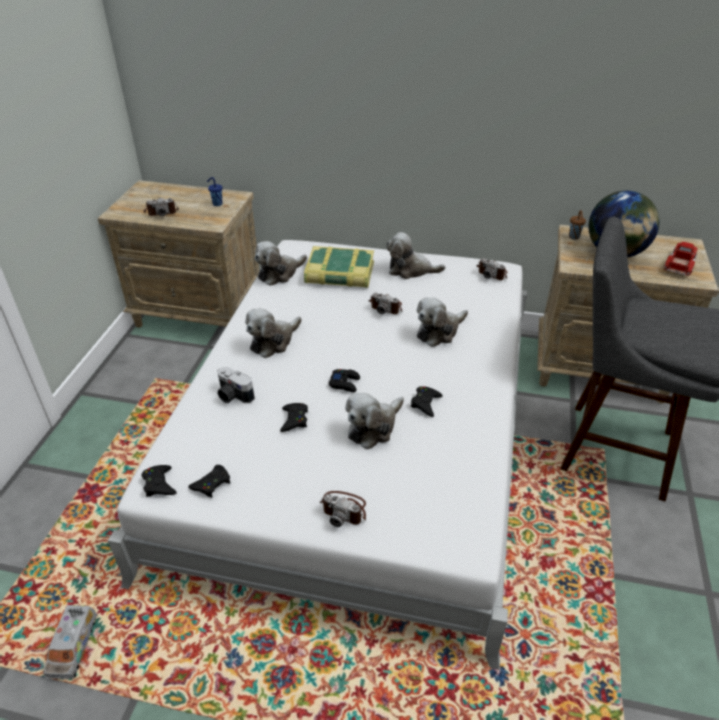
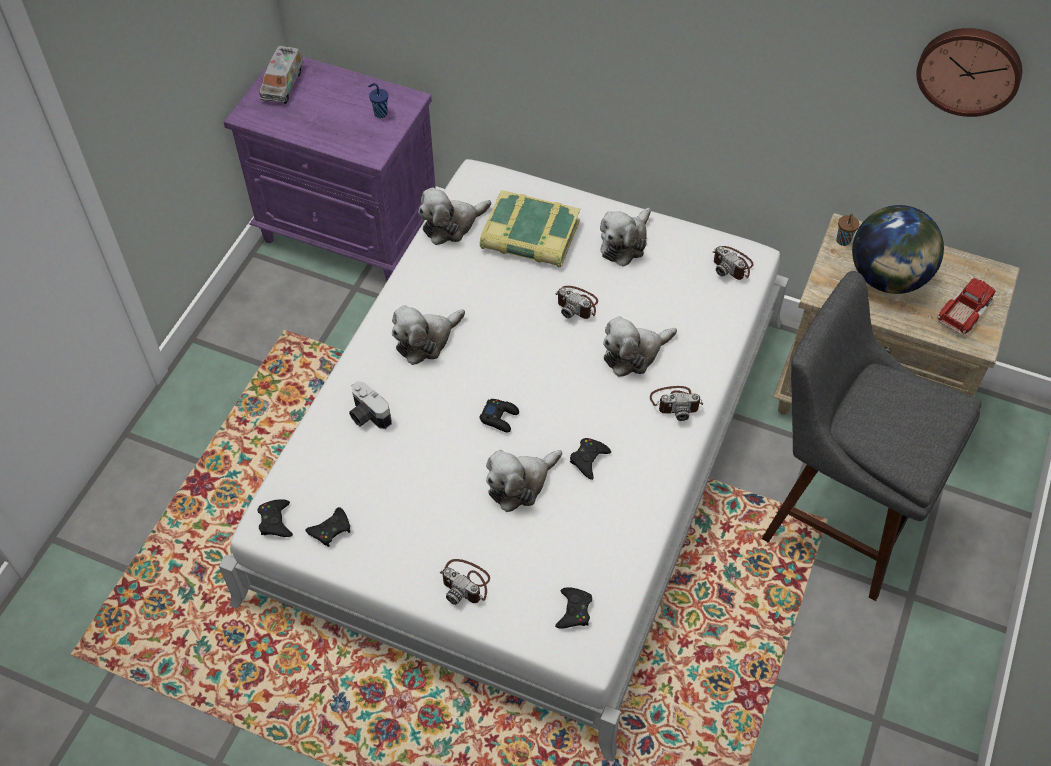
camera: 10 degrees right, 15 degrees up
toy truck [43,605,97,679] -> toy truck moved to [259,46,304,104]
beige nightstand [98,180,260,328] -> purple nightstand [224,57,436,281]
camera [144,198,179,216] -> camera moved to [650,386,703,421]
black game controller [280,403,308,432] -> black game controller moved to [555,587,592,629]
plush toy [386,232,446,279] -> plush toy turned 75 degrees counterclockwise [600,208,651,267]
none -> wall clock [916,28,1022,117]

